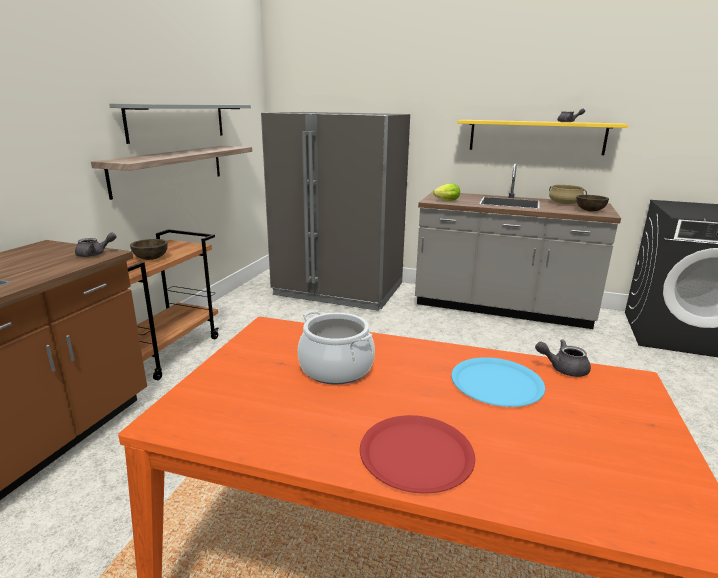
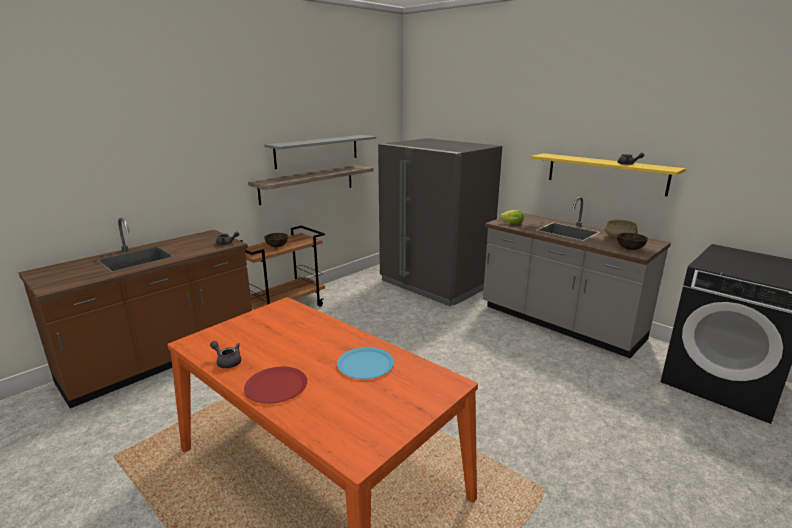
camera: 25 degrees right, 0 degrees up
cooking pot [298,311,375,385] -> none
grey teapot [535,339,591,377] -> grey teapot moved to [210,341,241,368]

